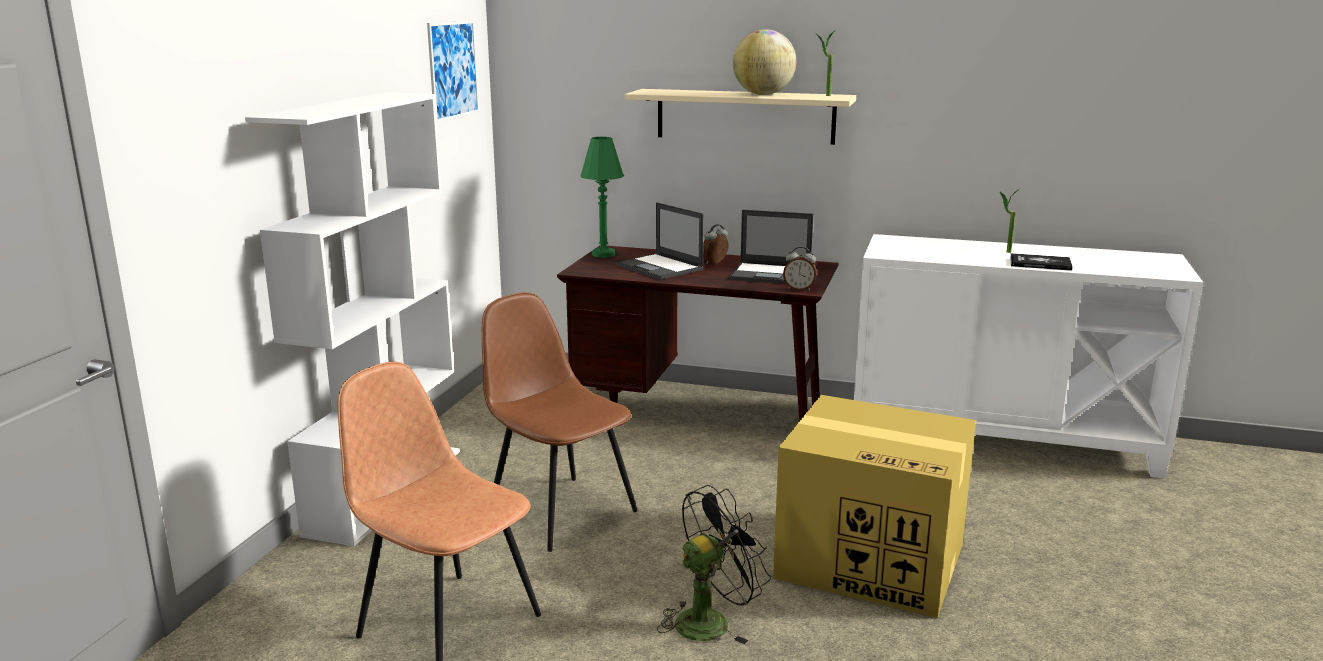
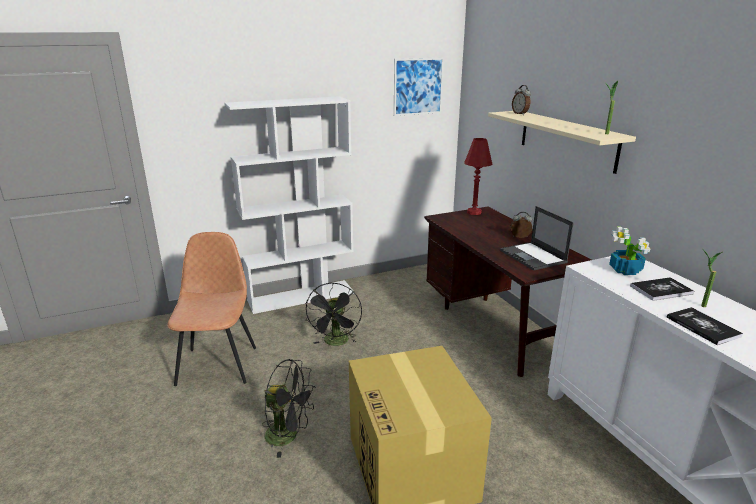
camera: 50 degrees right, 5 degrees up
brown chair [482,292,638,552] -> black fan [305,283,362,346]
green table lamp [581,137,624,258] -> red table lamp [464,138,492,215]
laptop [616,202,704,280] -> none
globe [733,29,796,95] -> none
alarm clock [783,247,817,291] -> alarm clock moved to [512,85,531,115]
none -> potted plant [609,227,651,275]
none -> book [630,277,694,301]

